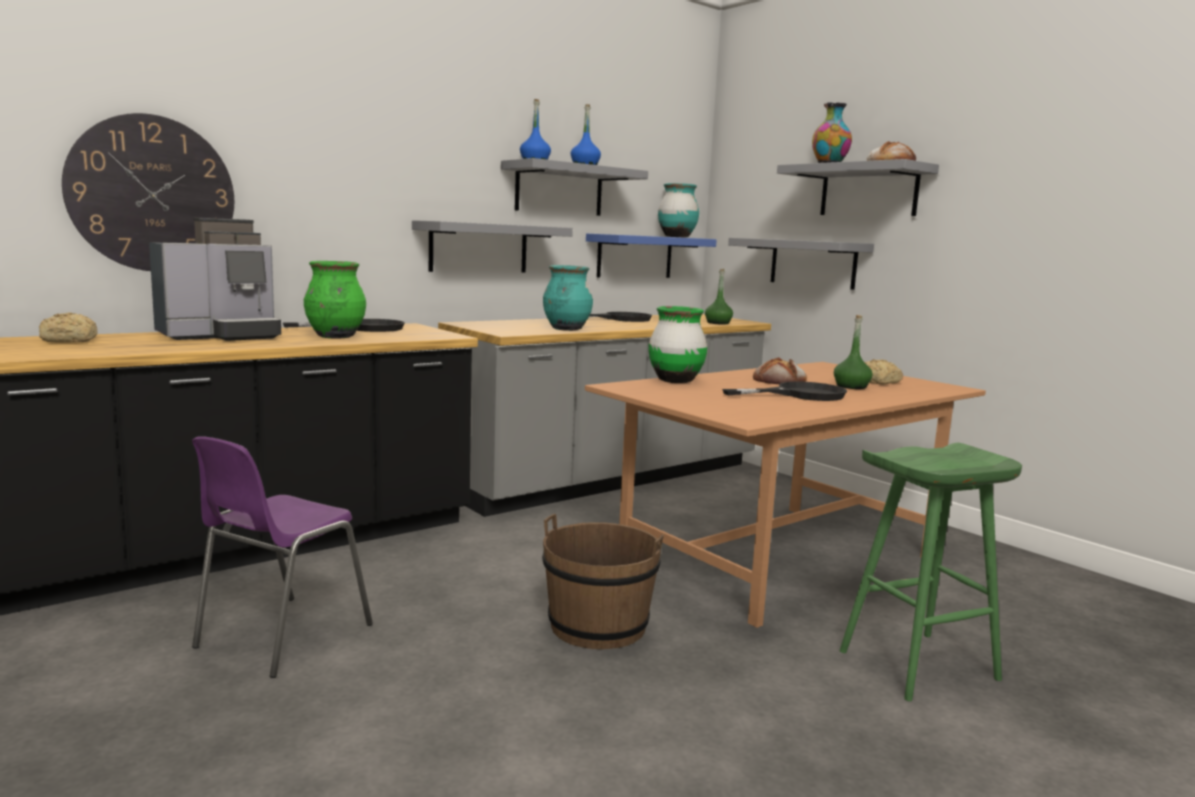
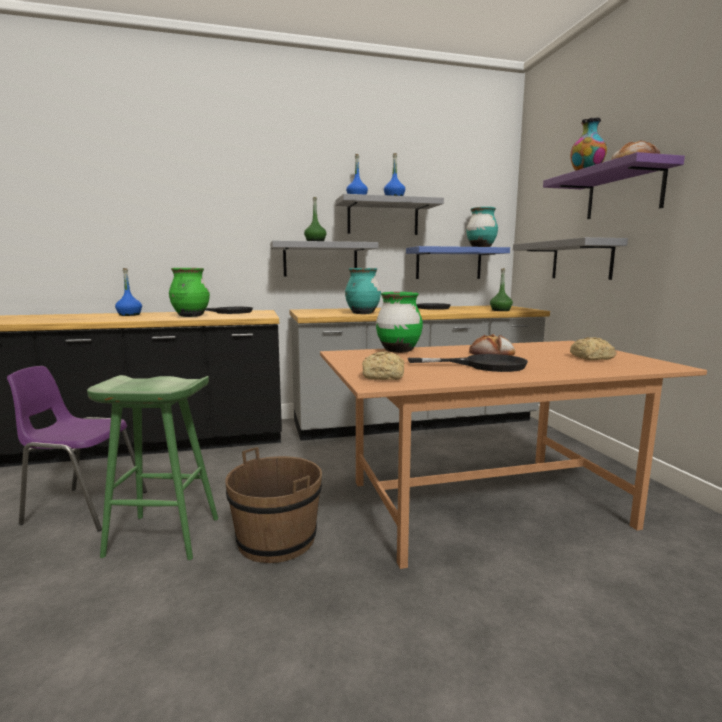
camera: 25 degrees right, 0 degrees up
bread [39,312,98,343] -> bread moved to [362,351,405,380]
wall clock [62,113,234,271] -> none
coffee machine [149,217,281,341] -> blue bottle [115,268,142,316]
purple chair [192,436,373,678] -> purple chair turned 45 degrees clockwise [7,366,147,531]
grey shelf [777,159,939,216] -> purple shelf [543,152,685,219]
green bottle [834,315,873,389] -> green bottle moved to [304,197,327,241]
green stool [840,443,1022,701] -> green stool moved to [87,375,218,560]

